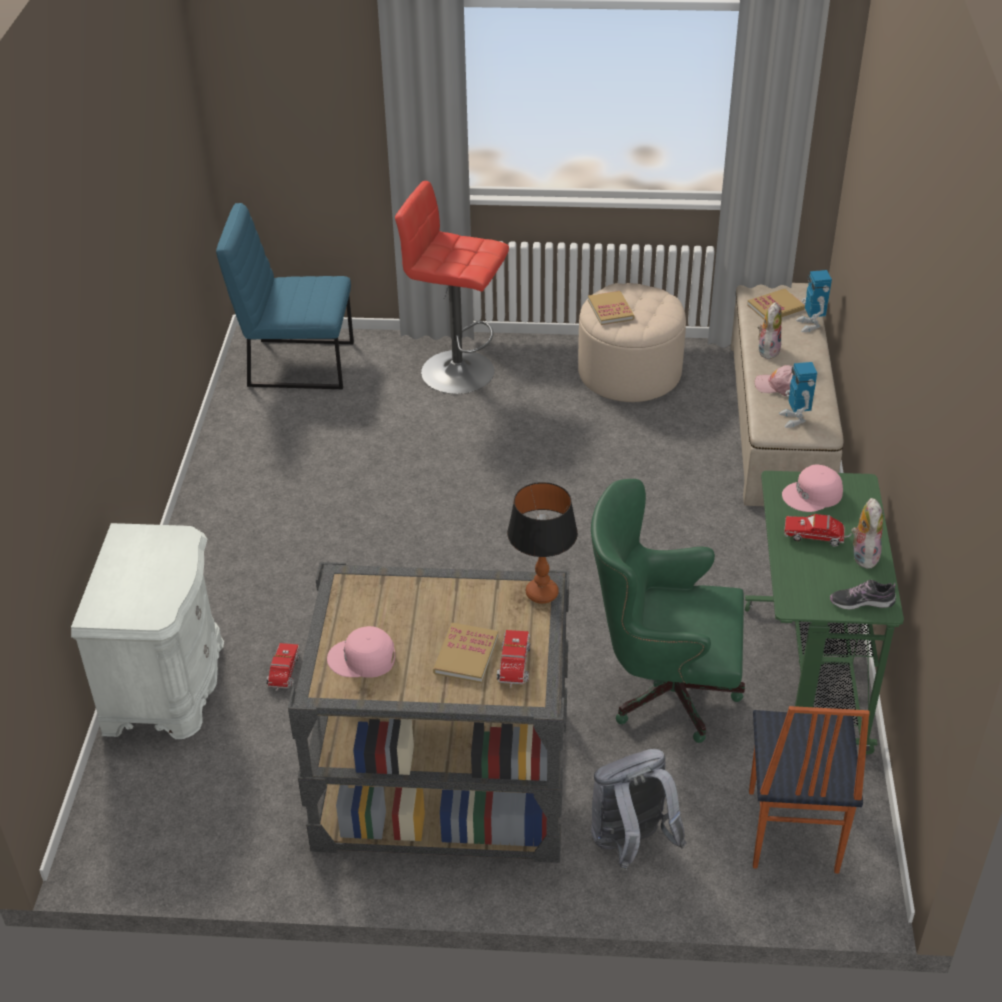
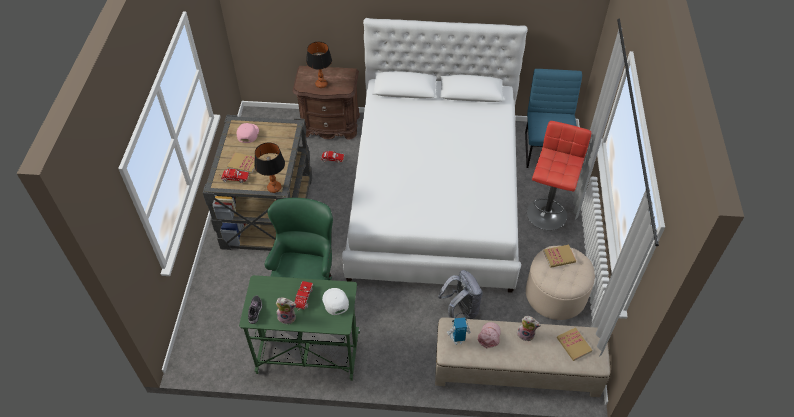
camera: 90 degrees right, 10 degrees up
white nightstand [71,523,224,739] -> brown nightstand [293,66,360,140]
grey backpack [591,749,686,870] -> grey backpack moved to [438,270,483,319]
chair [749,706,870,874] -> none
pink cap [782,465,843,512] -> white cap [322,288,349,315]
toy robot [796,270,832,332] -> none
none -> table lamp [306,42,332,88]
none -> white bed [342,18,528,293]

